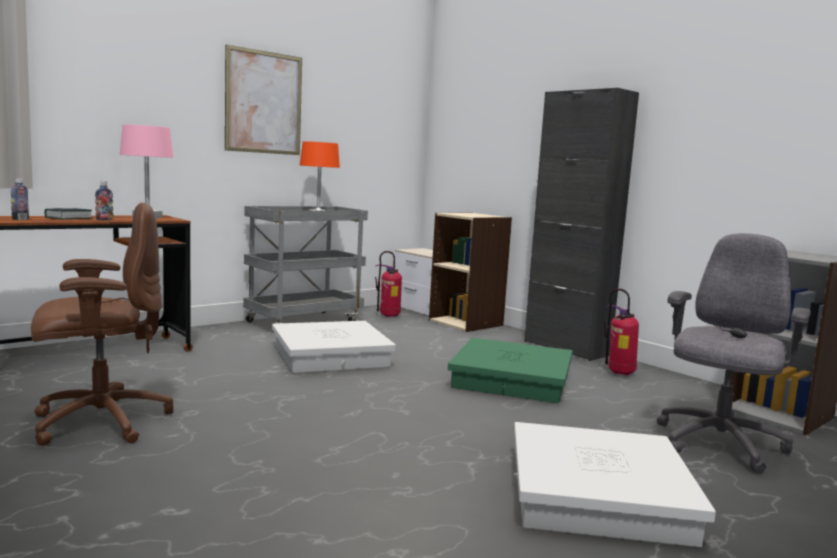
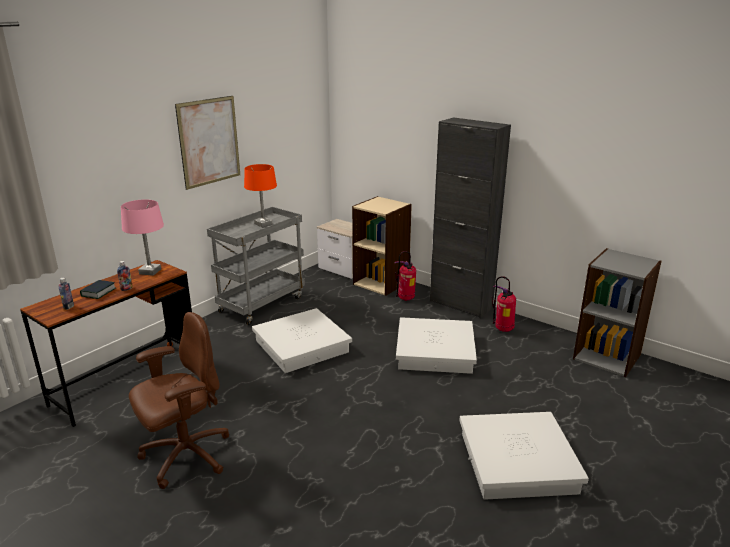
camera: 10 degrees left, 15 degrees up
fire extinguisher [375,251,402,317] -> fire extinguisher moved to [395,251,416,301]
green storage box [448,338,573,403] -> white storage box [396,317,477,374]
grey office chair [657,233,811,474] -> none

